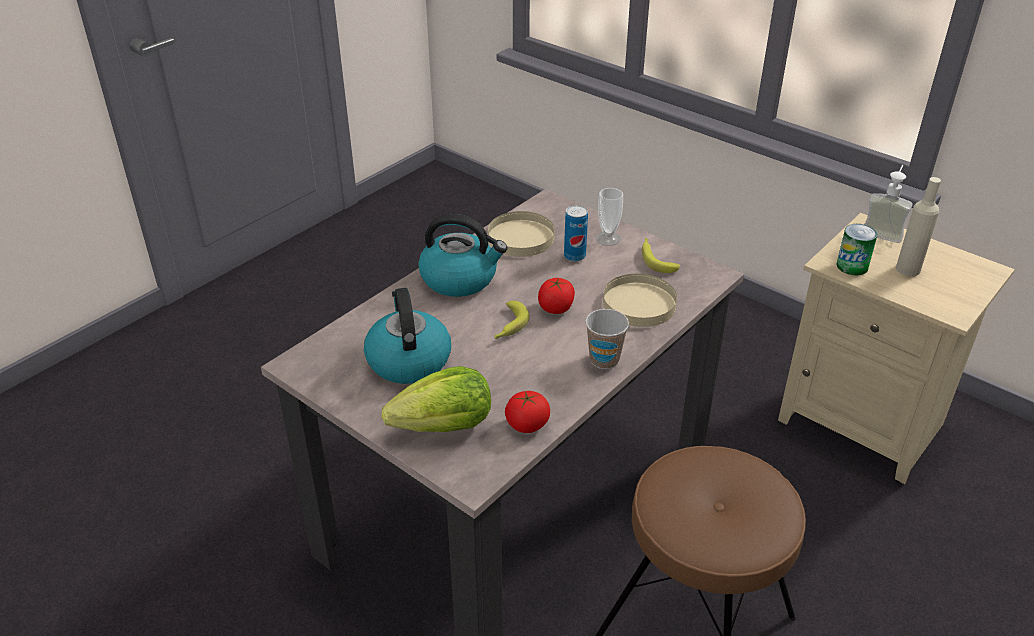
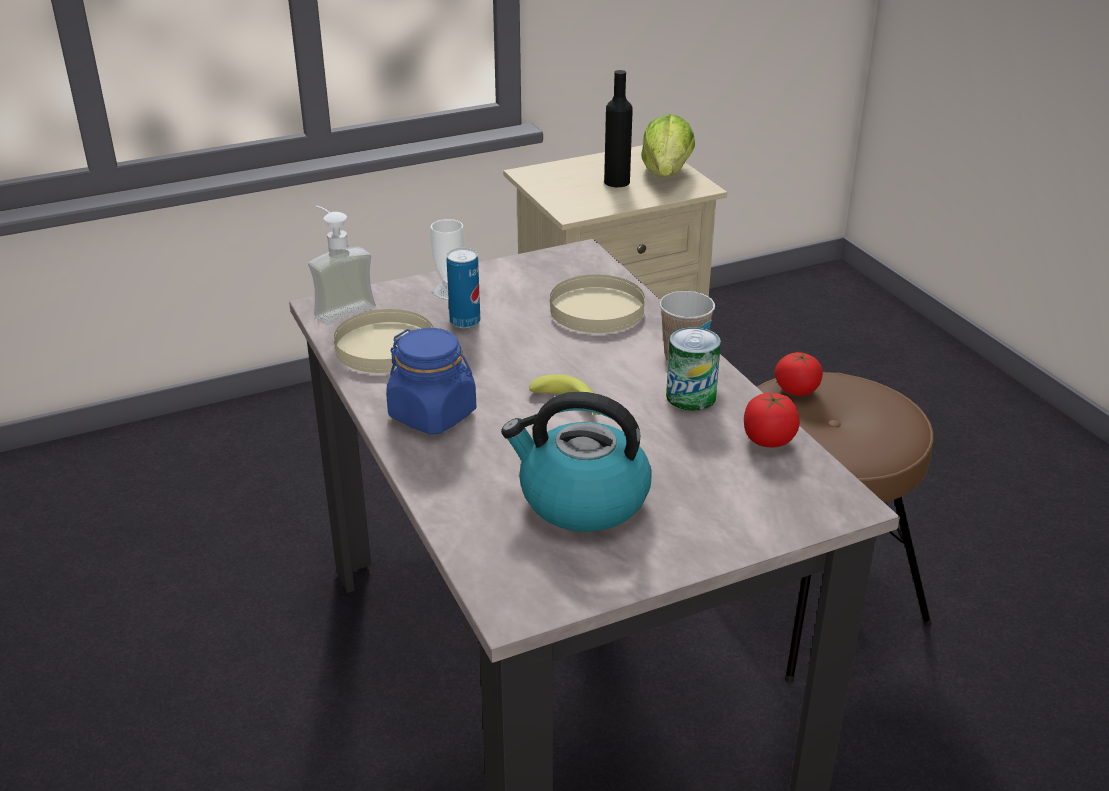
camera: 65 degrees left, 5 degrees down
lettuce [382,366,491,432] -> lettuce moved to [641,114,695,177]
kettle [418,214,507,297] -> blue jar [386,328,476,434]
tomato [538,278,575,314] -> tomato moved to [775,352,823,396]
banana [642,238,680,273] -> none
can [836,224,877,275] -> can moved to [666,327,721,411]
soap dispenser [864,165,913,243] -> soap dispenser moved to [308,206,376,324]
beige bottle [896,177,941,276] -> black bottle [604,70,633,187]

